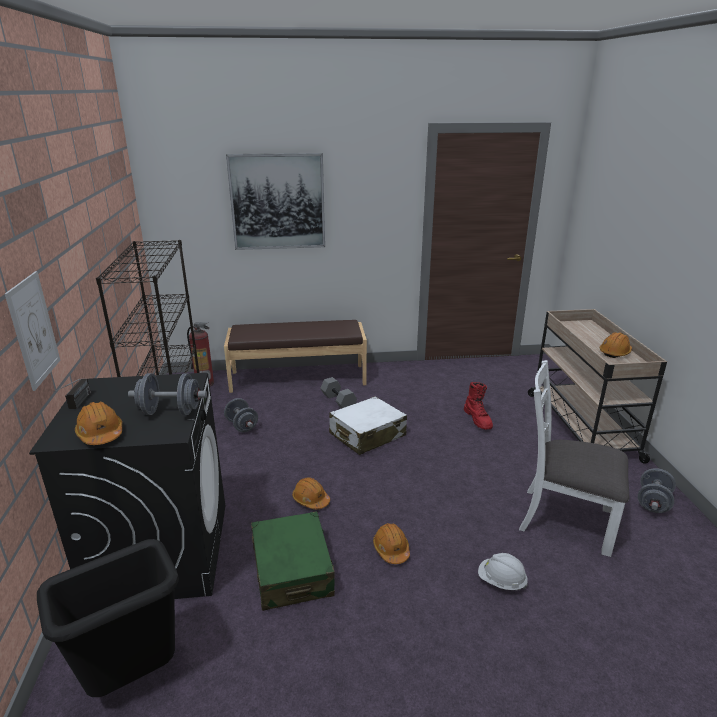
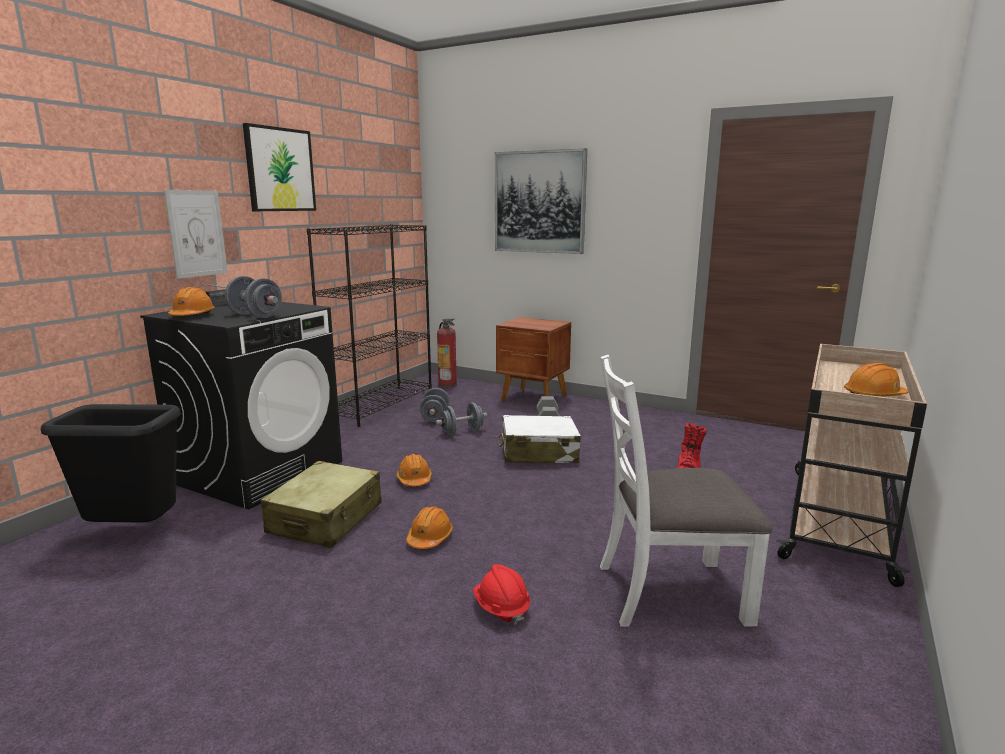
camera: 35 degrees right, 10 degrees down
brown bench [224,320,367,393] -> brown nightstand [496,317,571,401]
green suitcase [251,511,335,611] -> beige suitcase [261,461,382,548]
white hard hat [478,553,528,590] -> red hard hat [473,564,530,625]
white chair [519,360,629,557] -> white chair turned 60 degrees counterclockwise [600,355,772,627]
grey dumbbell [638,468,676,513] -> grey dumbbell moved to [435,402,487,435]
none -> picture [243,123,316,211]

